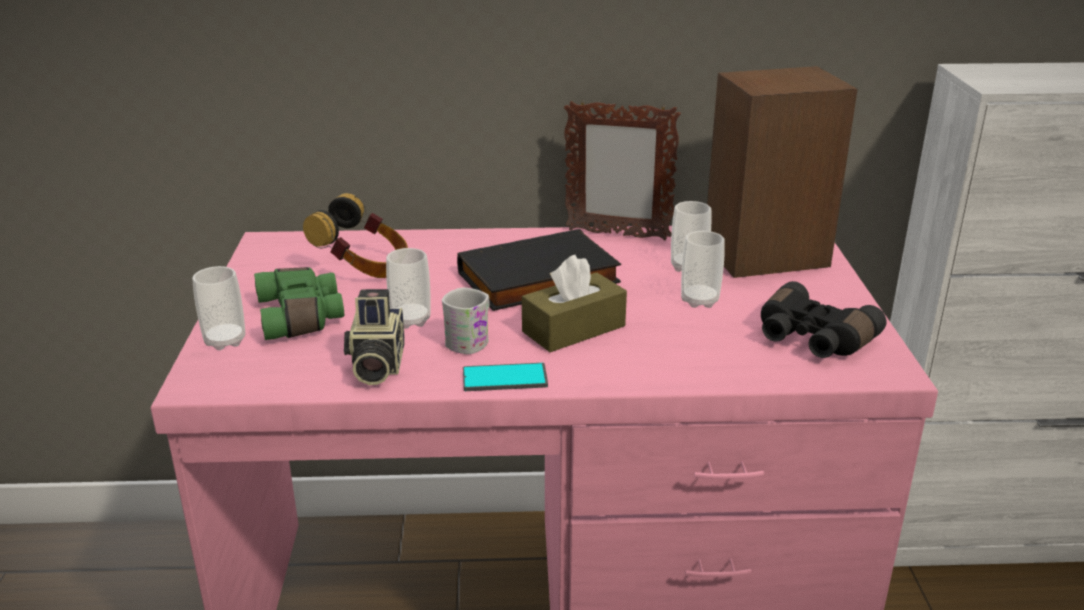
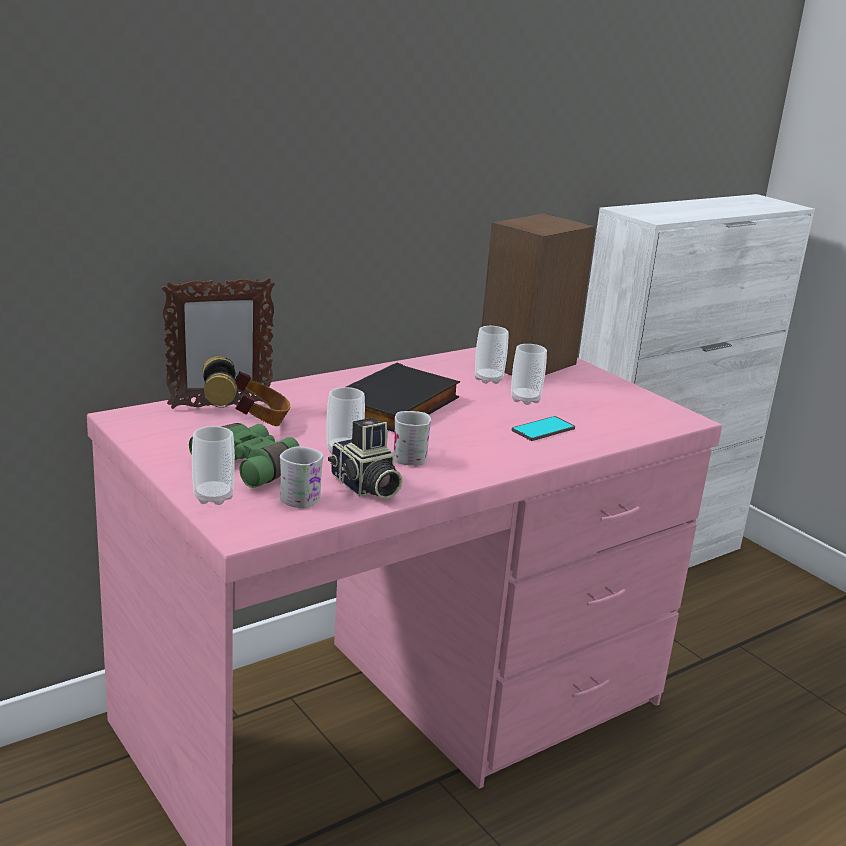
camera: 35 degrees left, 5 degrees down
phone [463,363,548,391] -> phone moved to [511,416,575,441]
brown tissue box [522,255,627,352] -> none
picture frame [564,100,681,240] -> picture frame moved to [161,277,275,409]
black binoculars [761,281,886,358] -> none
none -> white mug [280,446,323,508]

